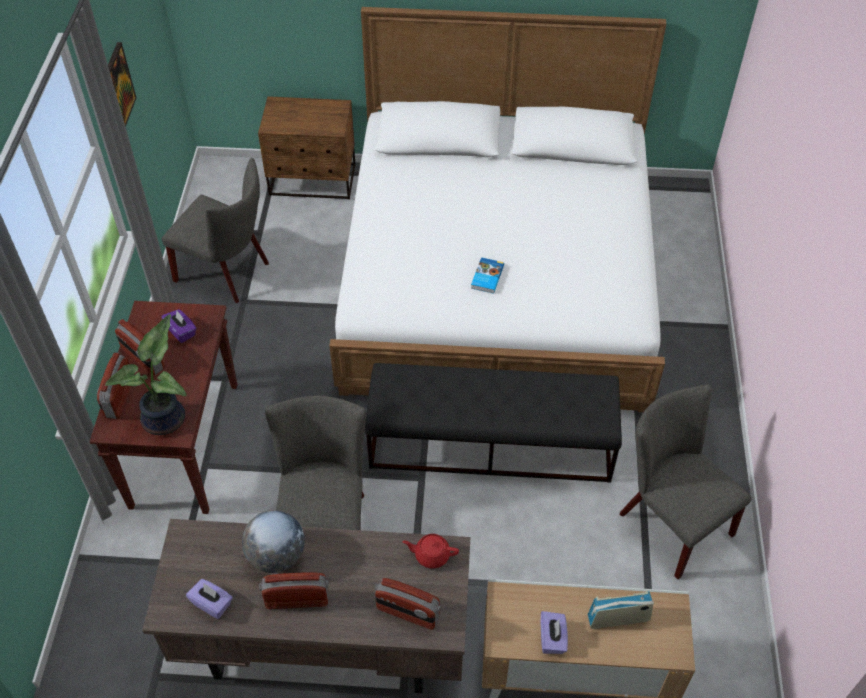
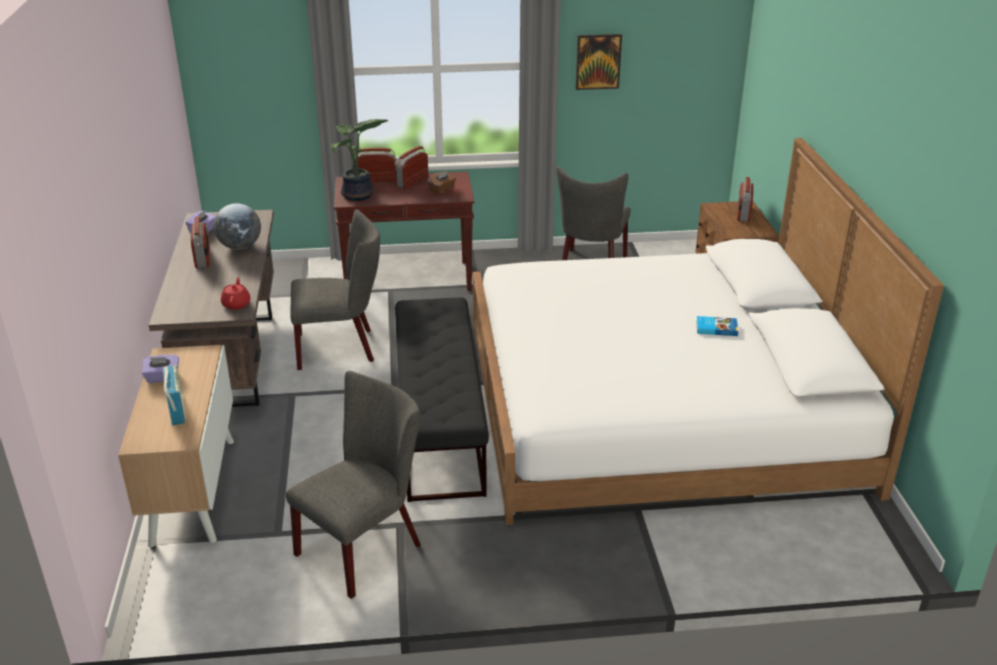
camera: 80 degrees right, 20 degrees down
purple tissue box [161,309,197,343] -> brown tissue box [427,170,456,194]
radio [374,578,441,630] -> radio moved to [737,177,753,222]
book [471,257,504,294] -> book moved to [696,316,738,336]

